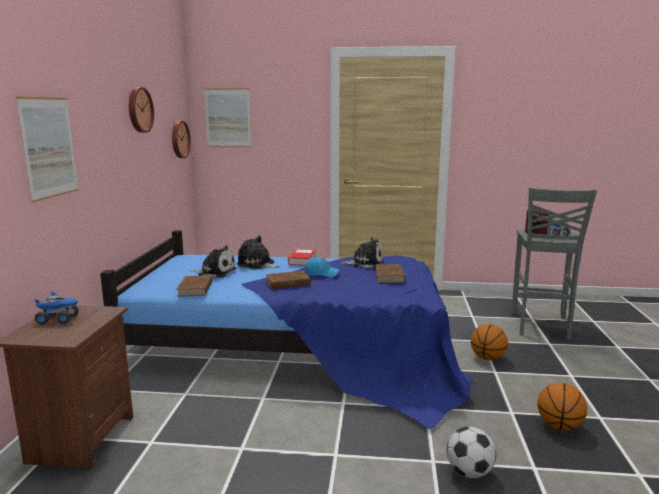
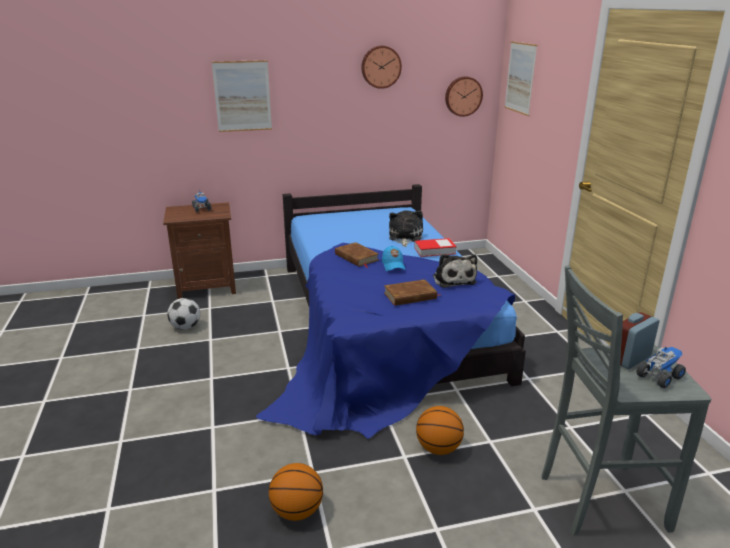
camera: 70 degrees right, 10 degrees up
brown book [177,276,212,297] -> none
plush toy [190,245,236,278] -> none
football [447,427,496,478] -> football moved to [167,298,200,330]

